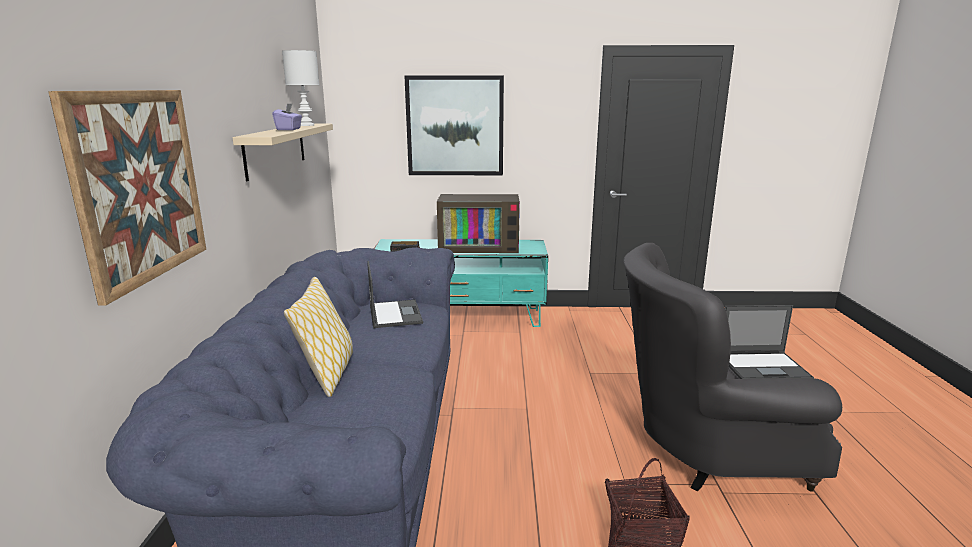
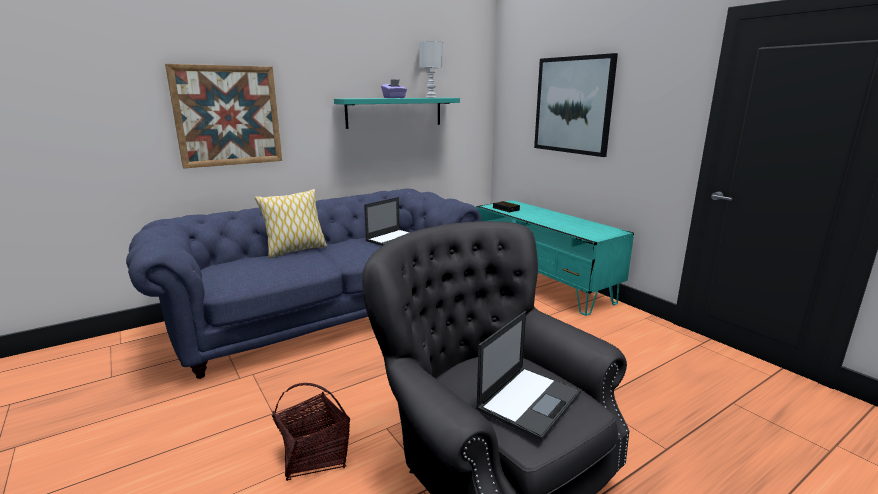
camera: 55 degrees right, 0 degrees up
beige shelf [232,124,333,181] -> turquoise shelf [334,98,460,129]
television [437,194,520,253] -> none
laptop [725,305,814,379] -> laptop turned 105 degrees counterclockwise [476,311,581,441]

